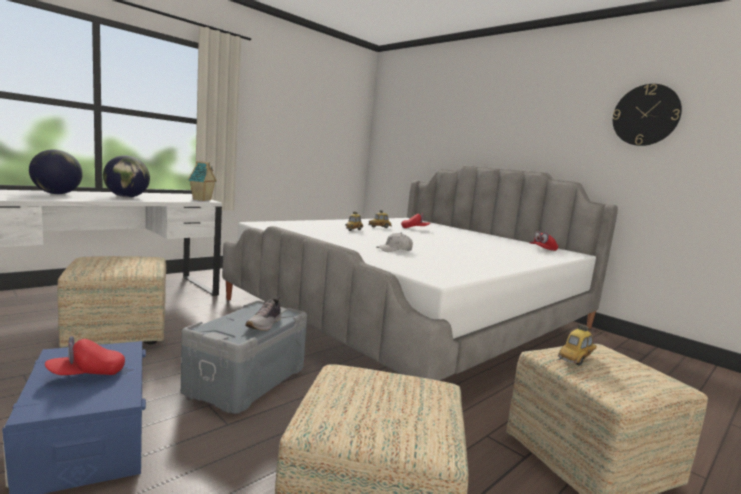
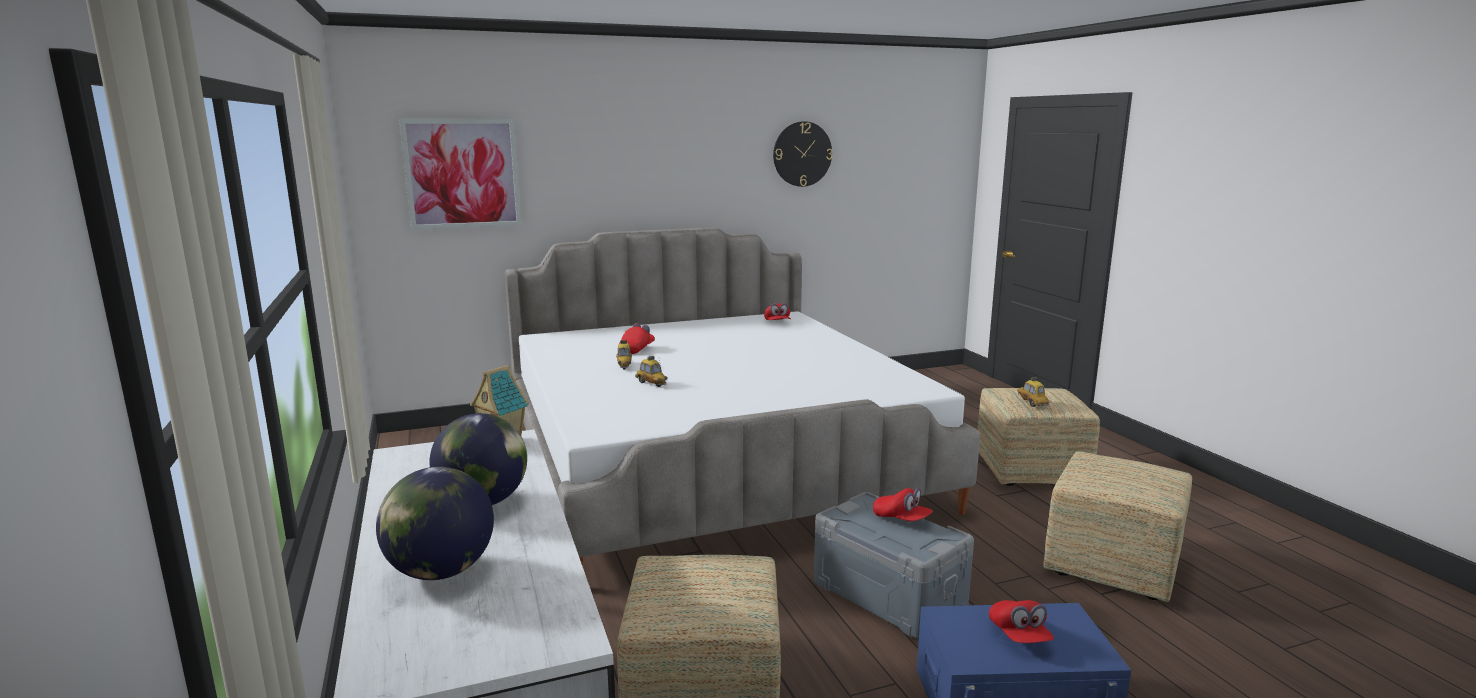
camera: 65 degrees left, 5 degrees up
shoe [245,297,281,331] -> red cap [873,488,933,521]
white cap [376,232,413,252] -> none
none -> picture [399,119,522,230]

